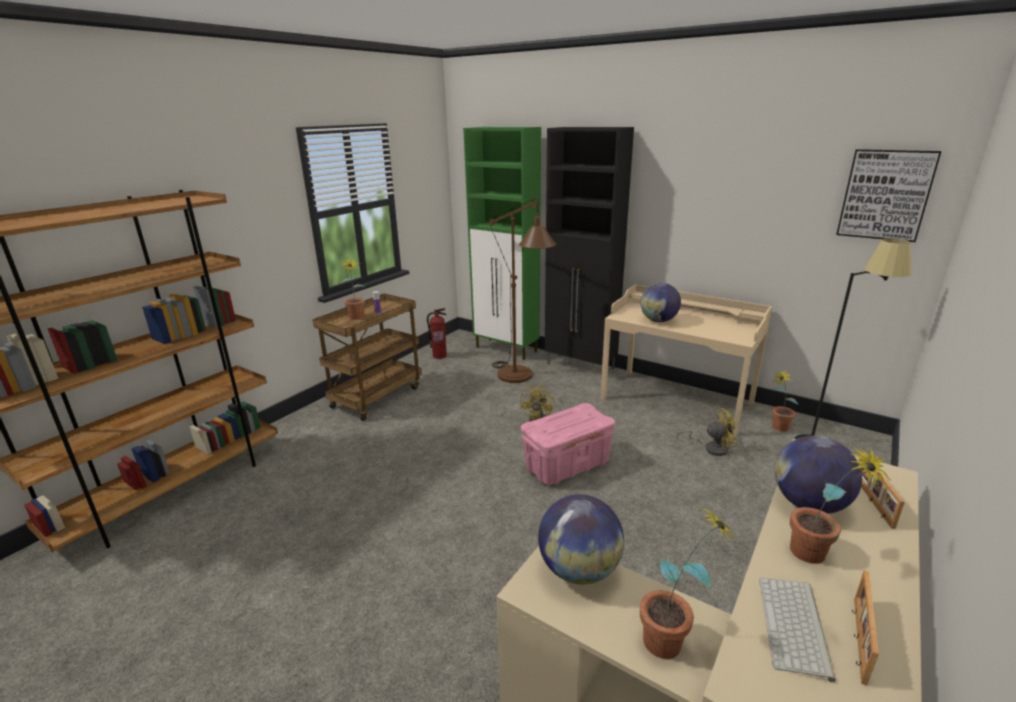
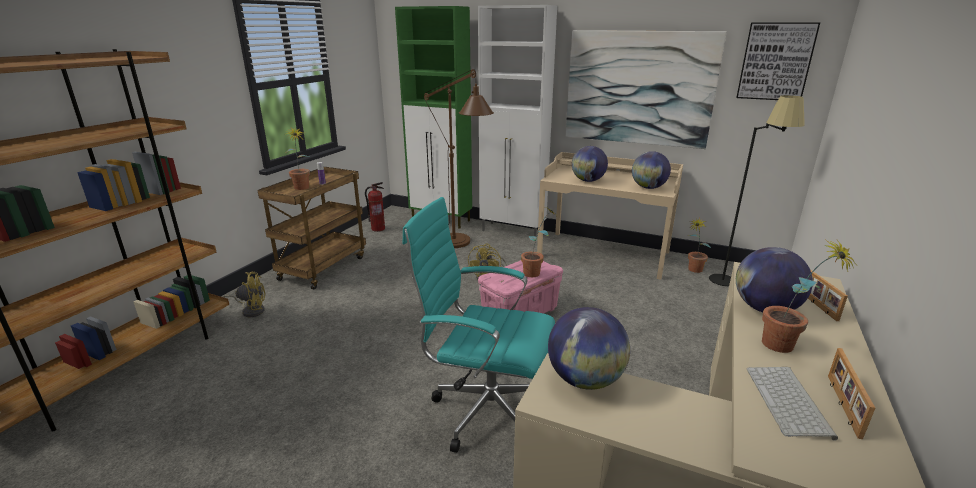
camera: 10 degrees left, 0 degrees up
black cabinet [545,127,634,378] -> white cabinet [478,5,557,236]
potted plant [640,507,738,659] -> potted plant moved to [521,208,557,277]
yellow fan [677,408,738,456] -> yellow fan moved to [222,272,265,317]
none -> turquoise office chair [402,197,555,453]
none -> picture [566,30,727,149]
none -> globe [632,151,671,189]

